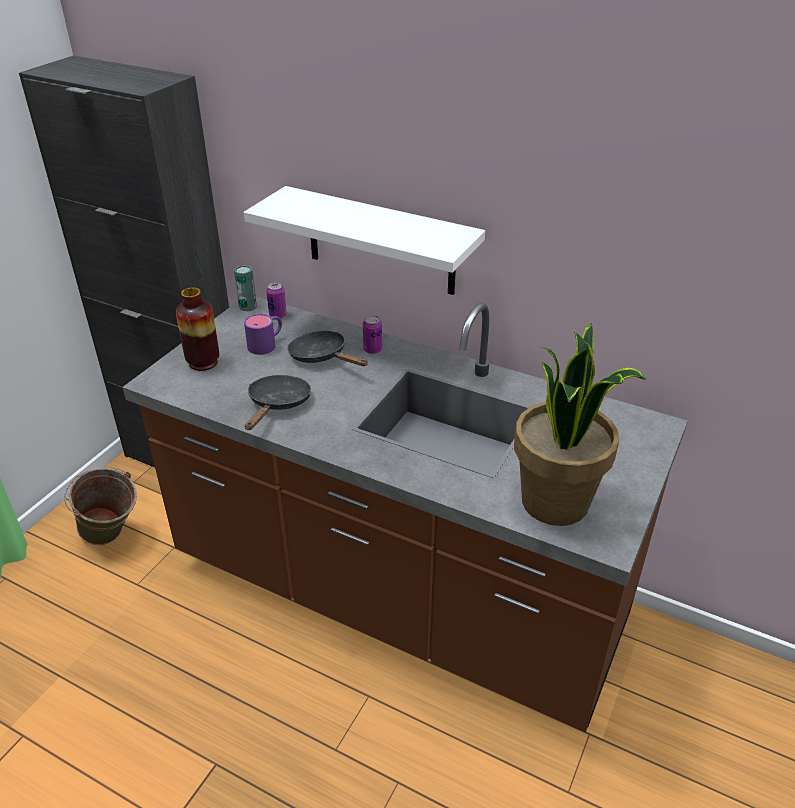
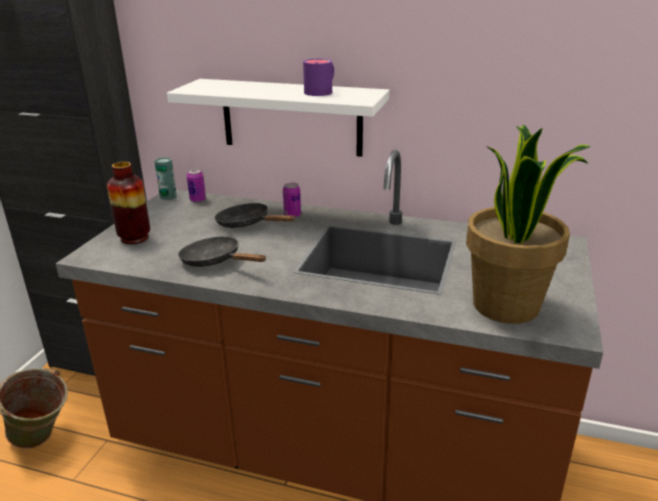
camera: 10 degrees left, 10 degrees down
purple mug [244,314,282,355] -> purple mug moved to [303,59,334,96]
black frying pan [245,375,311,430] -> black frying pan turned 60 degrees counterclockwise [178,237,266,267]

